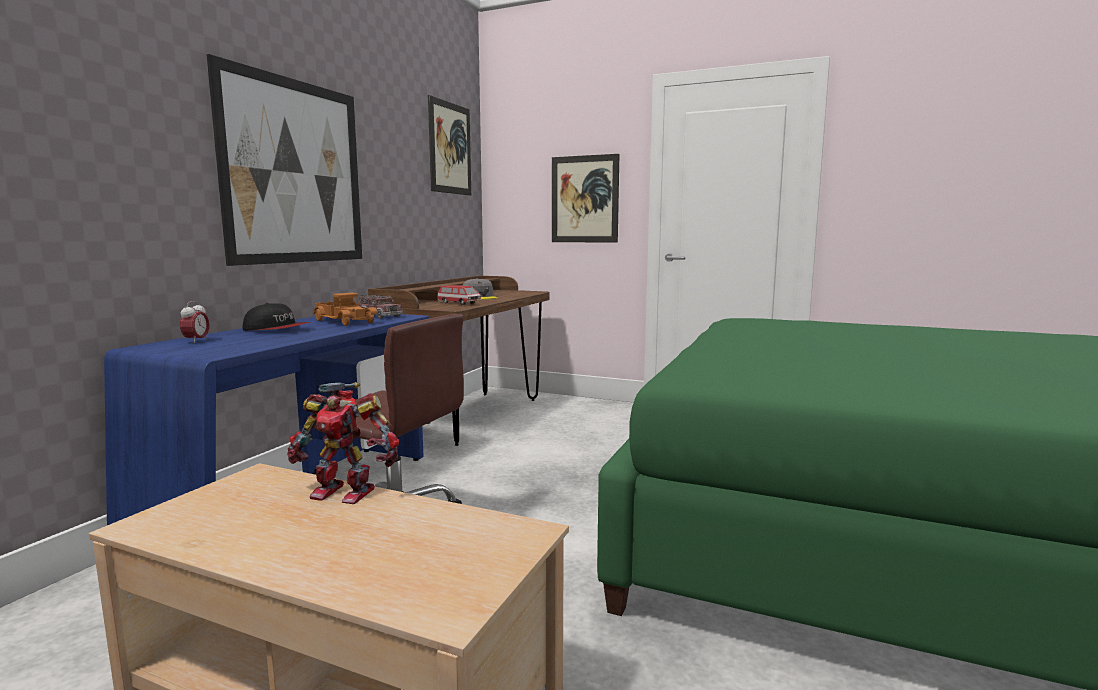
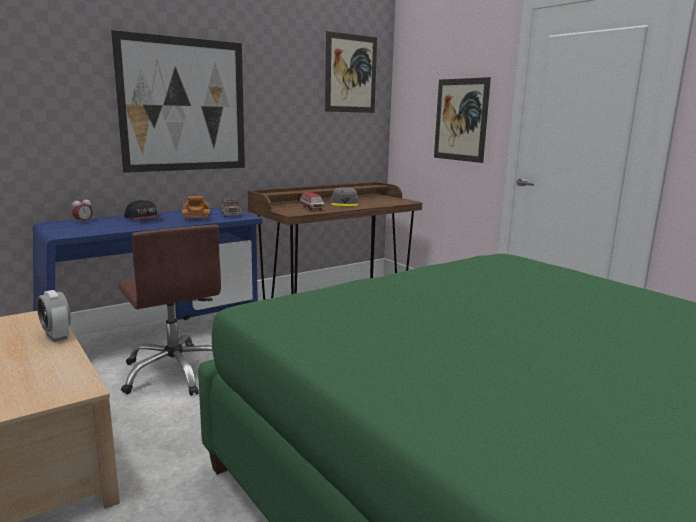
camera: 30 degrees right, 5 degrees up
toy robot [287,382,399,504] -> alarm clock [37,290,71,342]

